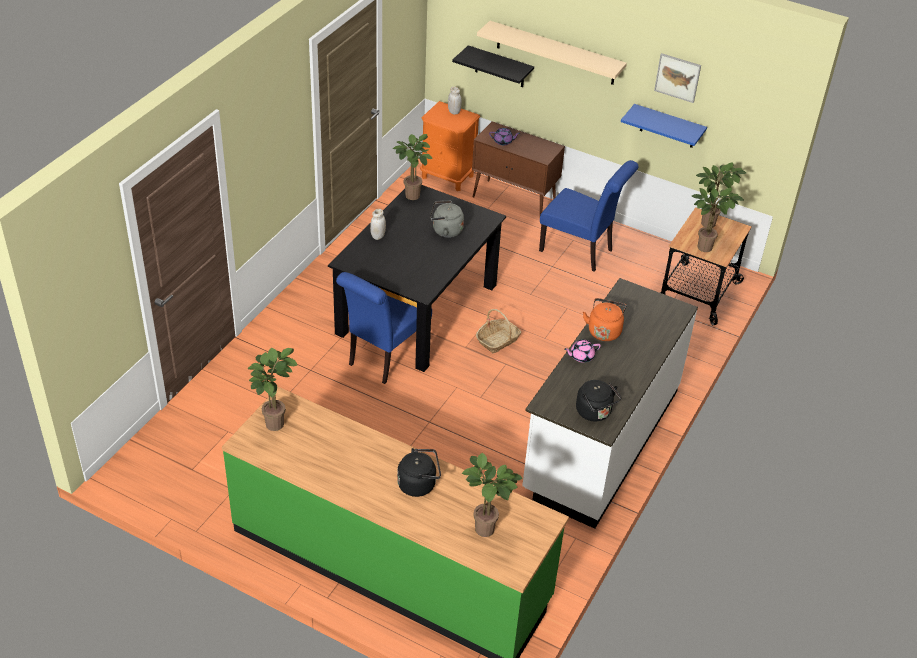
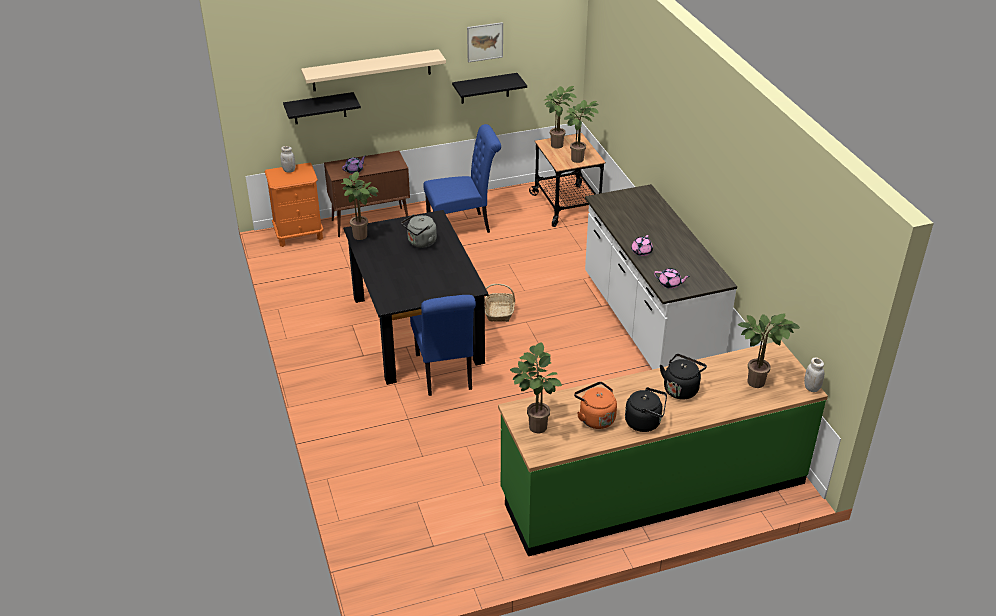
camera: 45 degrees left, 5 degrees down
white jar [370,209,386,240] -> white jar moved to [804,357,824,392]
black kettle [576,380,621,421] -> black kettle moved to [625,387,667,432]
orange kettle [583,298,627,341] -> orange kettle moved to [574,382,617,429]
blue shelf [621,104,707,148] -> black shelf [452,73,527,104]
none -> pink teapot [654,268,690,289]

